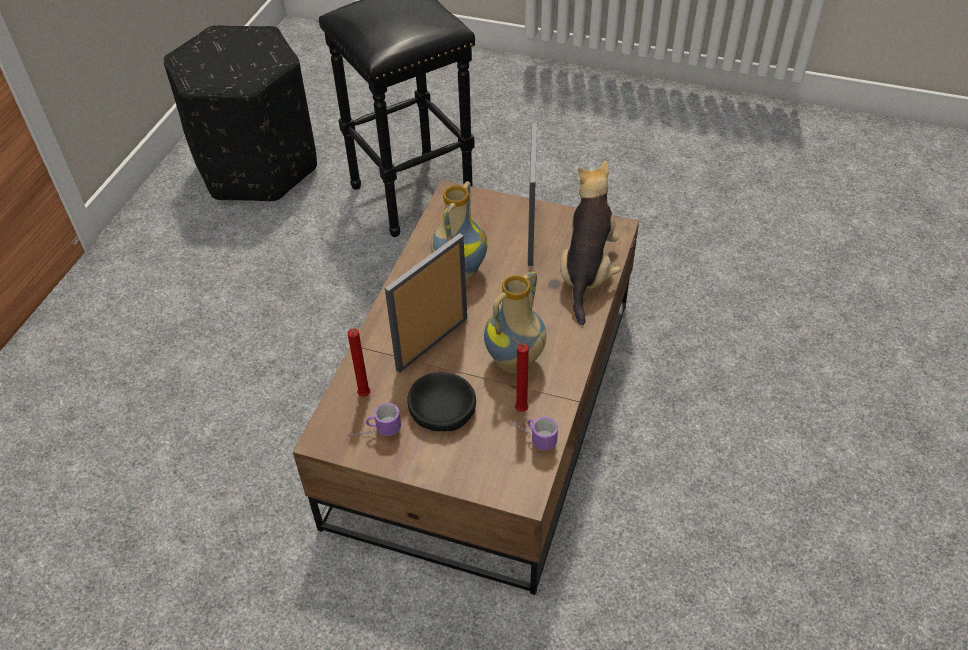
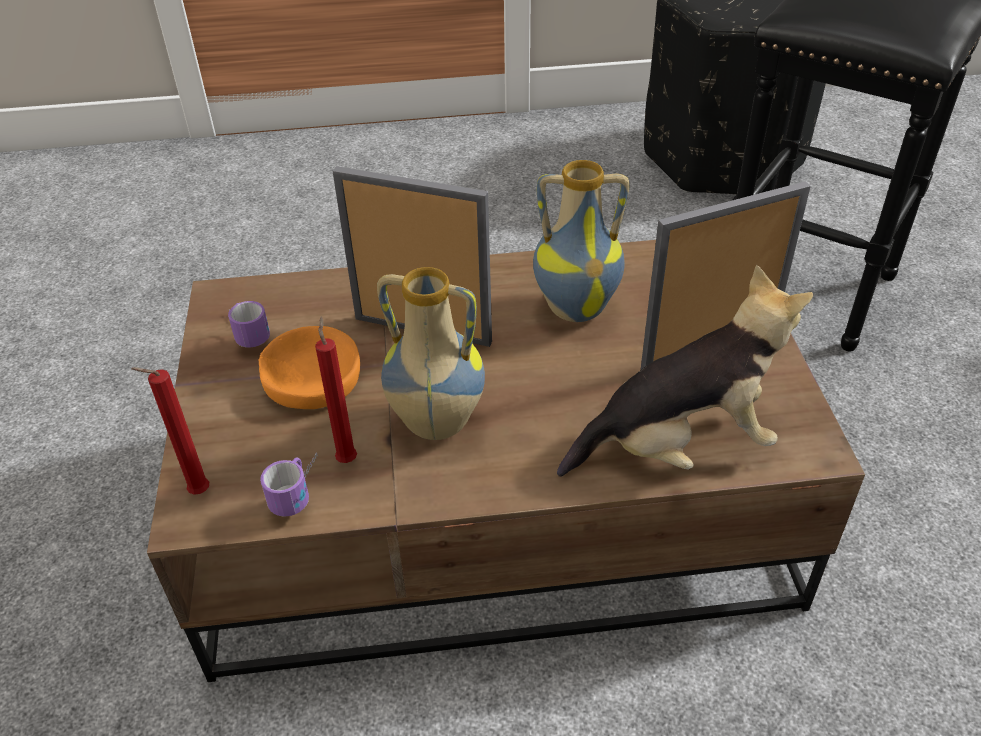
camera: 65 degrees right, 5 degrees down
red candle [347,328,371,397] -> red candle moved to [131,367,209,495]
black bowl [407,372,476,431] -> orange bowl [259,326,360,409]

